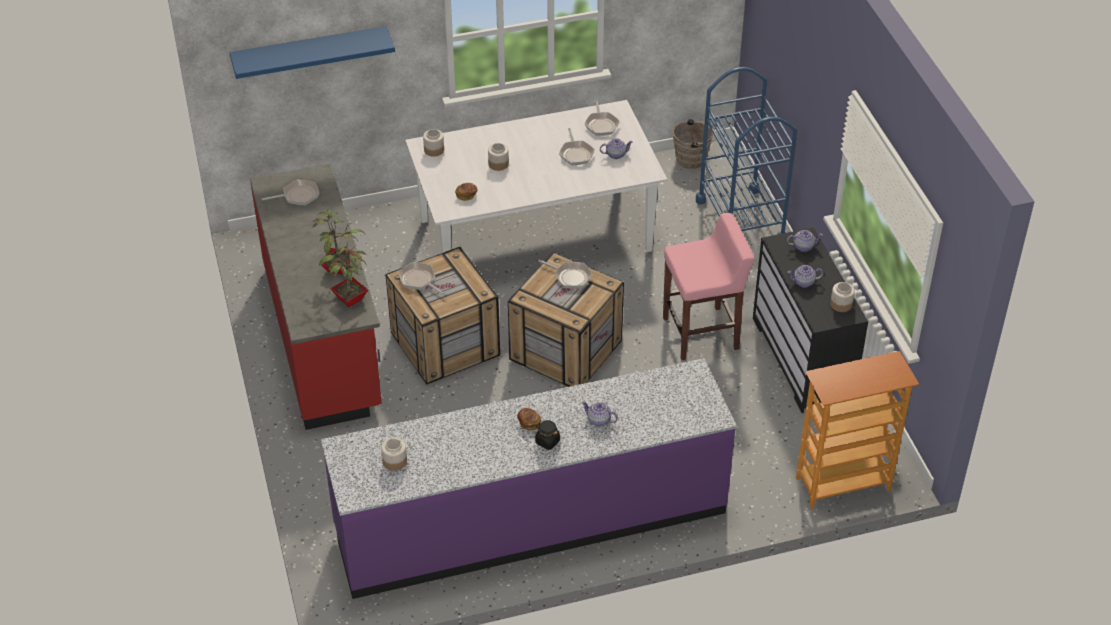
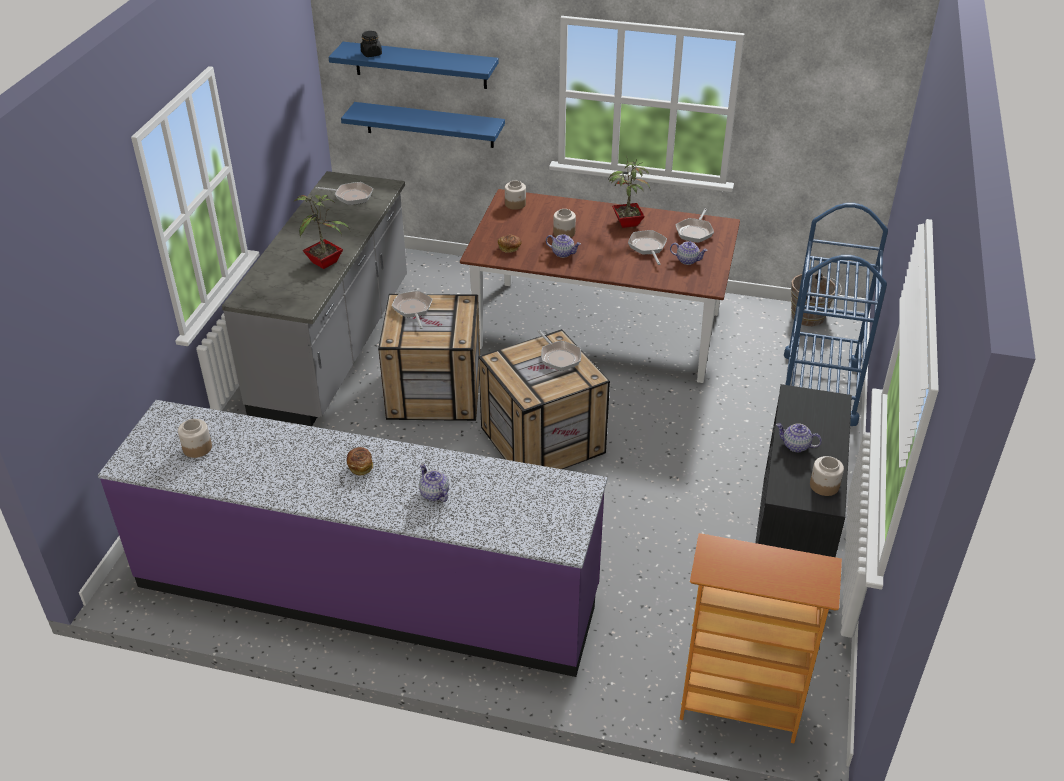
camera: 30 degrees right, 5 degrees down
red counter [250,163,382,430] -> grey counter [222,171,407,426]
potted plant [319,240,368,307] -> potted plant moved to [608,155,650,228]
white dining table [405,100,667,253] -> brown dining table [460,189,740,383]
black jar [535,420,560,450] -> black jar moved to [360,31,382,57]
frying pan [559,128,595,165] -> frying pan turned 150 degrees clockwise [628,230,667,265]
pink stool [663,213,755,360] -> none
teapot [787,230,823,252] -> teapot moved to [546,234,581,258]
none -> blue shelf [341,102,505,148]

